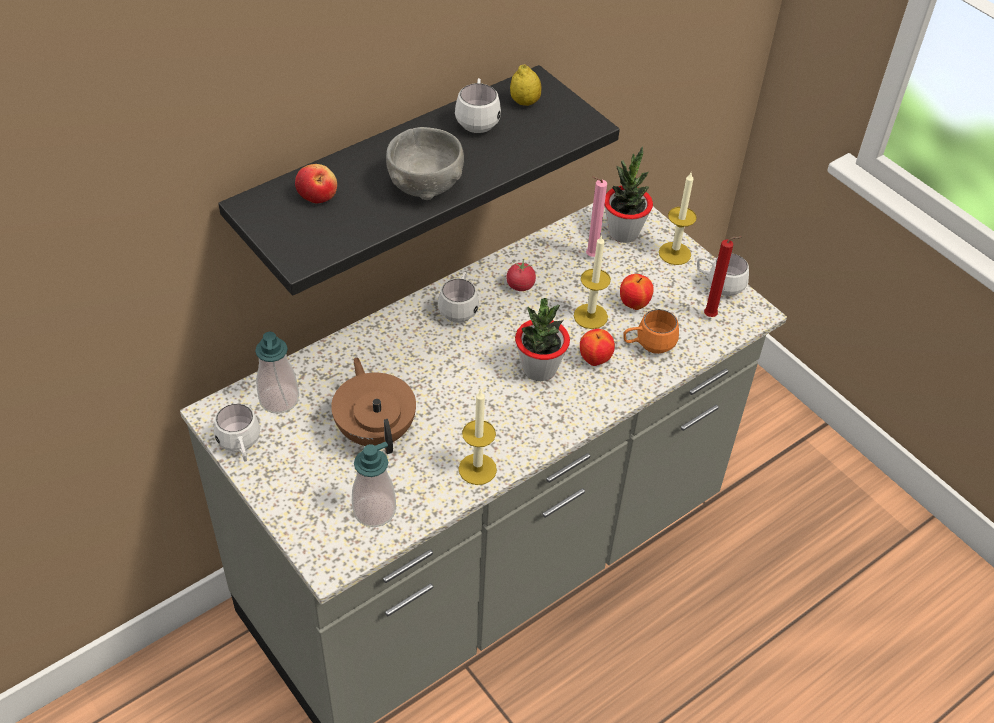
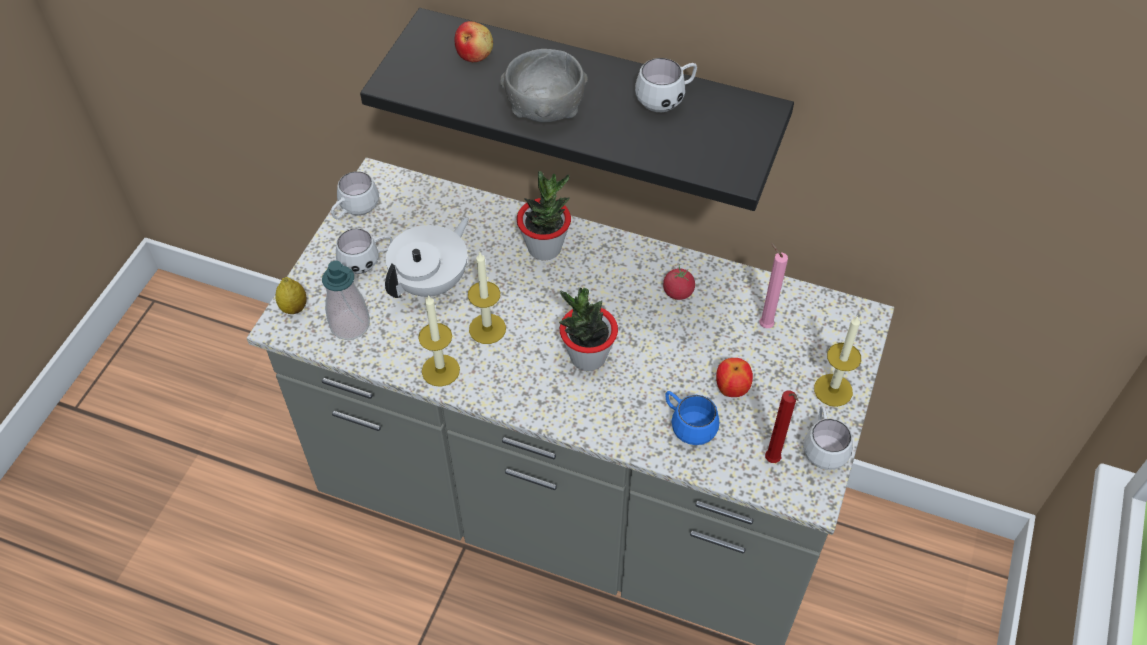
camera: 60 degrees right, 5 degrees up
soap dispenser [255,332,299,414] -> none
brown teapot [331,357,416,454] -> white teapot [385,217,469,298]
white mug [438,272,479,323] -> white mug moved to [336,228,392,274]
lemon [510,64,542,106] -> lemon moved to [276,277,307,314]
candle [574,235,611,329] -> candle moved to [468,253,506,344]
apple [580,329,615,366] -> none
potted plant [605,147,653,243] -> potted plant moved to [517,171,571,261]
orange mug [624,309,679,354] -> blue mug [665,391,719,445]

